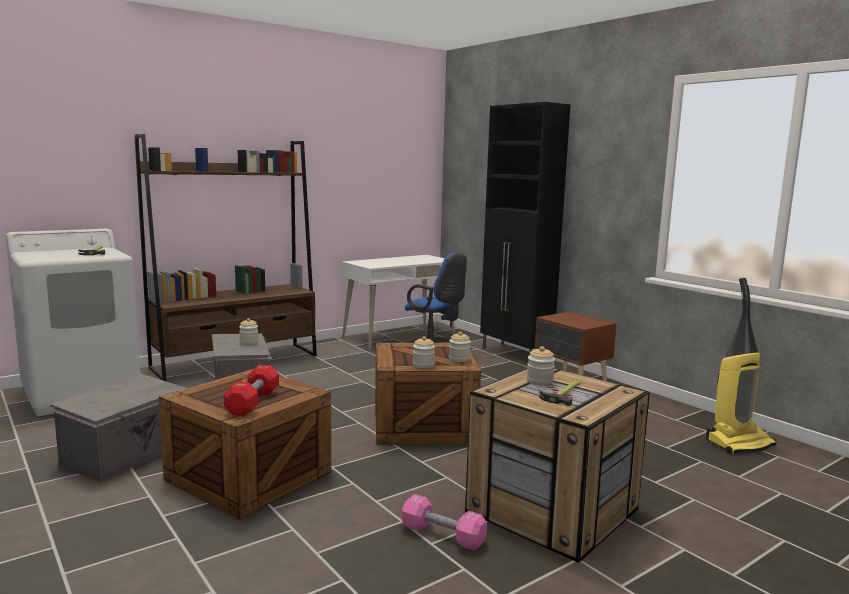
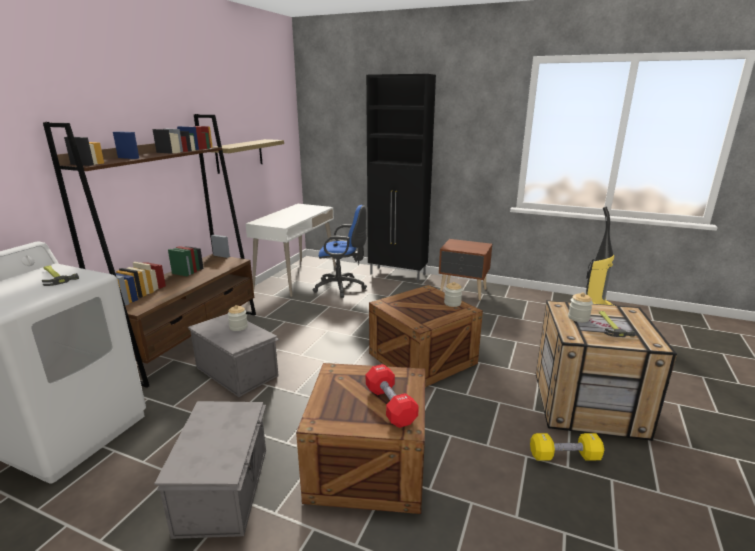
camera: 30 degrees left, 10 degrees up
pink dumbbell [401,494,487,550] -> yellow dumbbell [530,433,604,461]
jar [413,336,435,368] -> none
none -> shelf [213,139,284,174]

